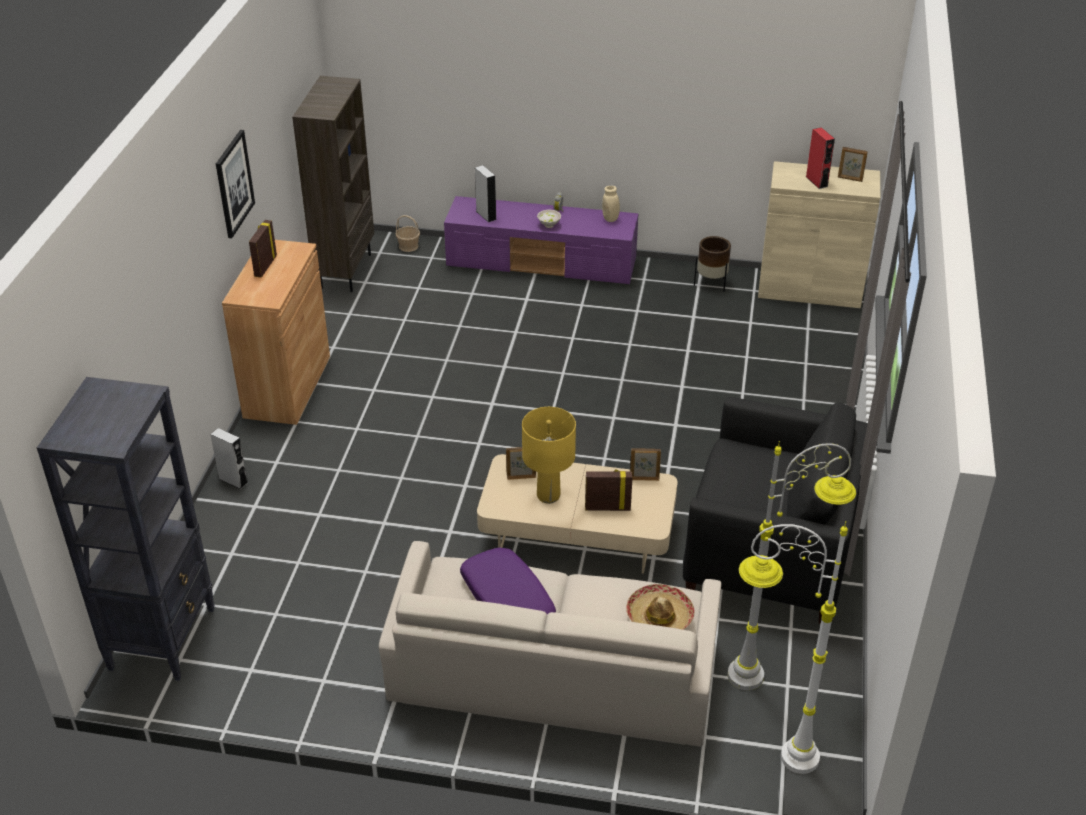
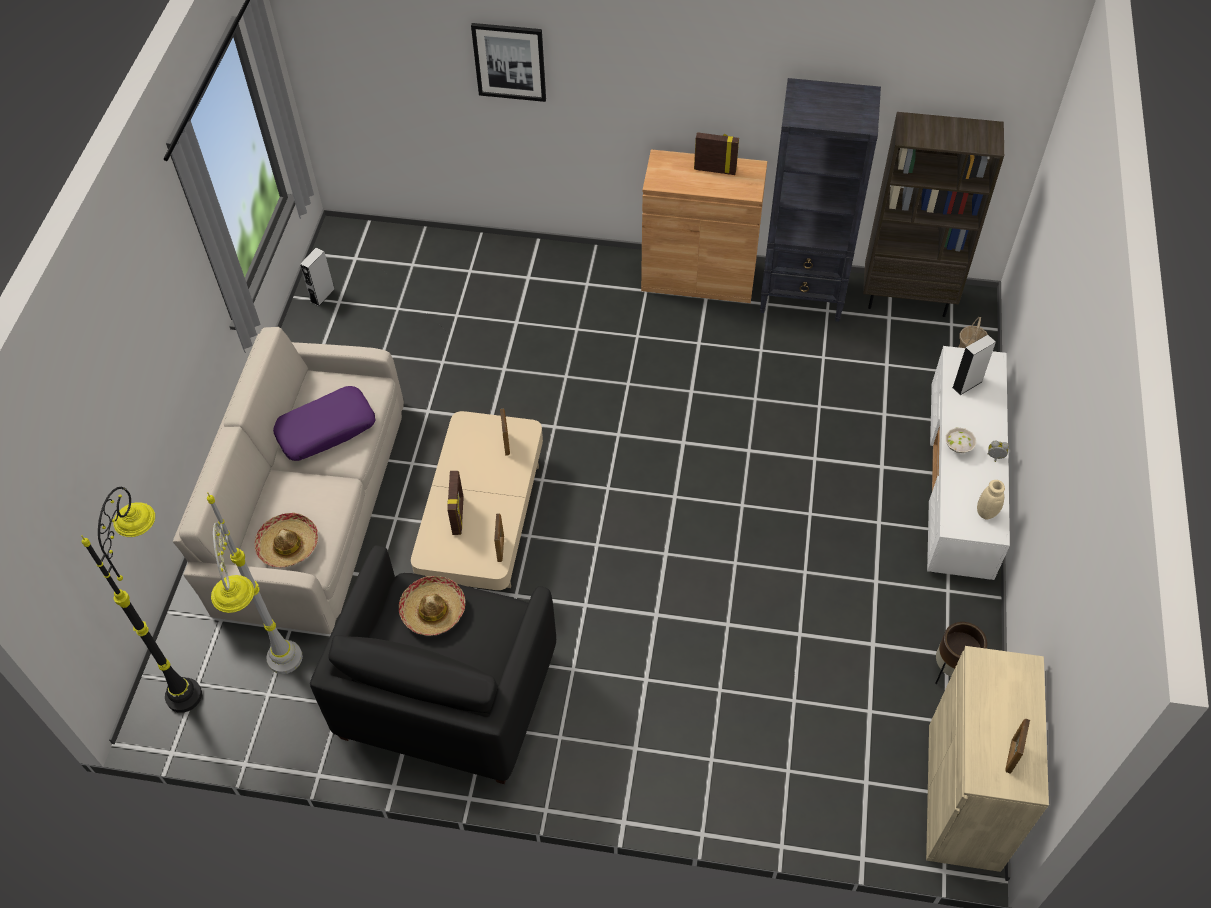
camera: 90 degrees right, 15 degrees up
black bookcase [37,377,215,681] -> black bookcase moved to [760,78,881,322]
grey speaker [210,428,248,489] -> grey speaker moved to [300,248,335,306]
picture [216,130,255,238] -> picture moved to [471,23,546,102]
purple tv stand [444,196,638,285] -> white tv stand [927,346,1010,580]
yellow table lamp [522,407,576,504] -> none
white floor lamp [739,521,848,774] -> black floor lamp [81,487,202,713]
red speaker [806,128,835,189] -> none
none -> hat [399,576,465,636]

